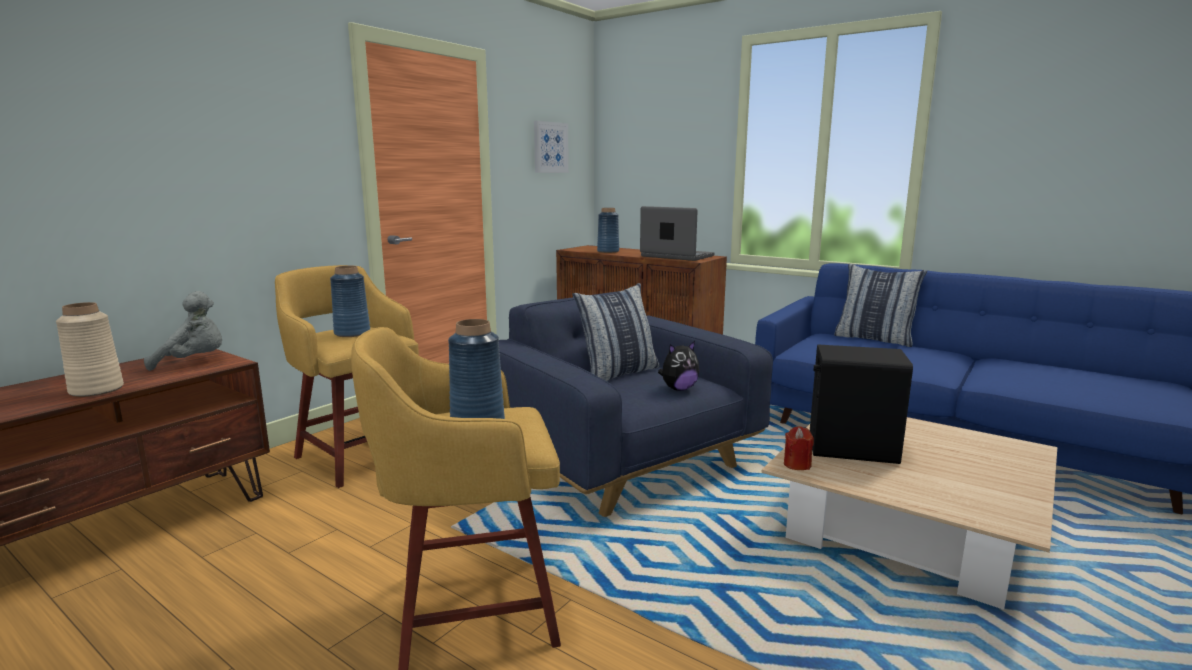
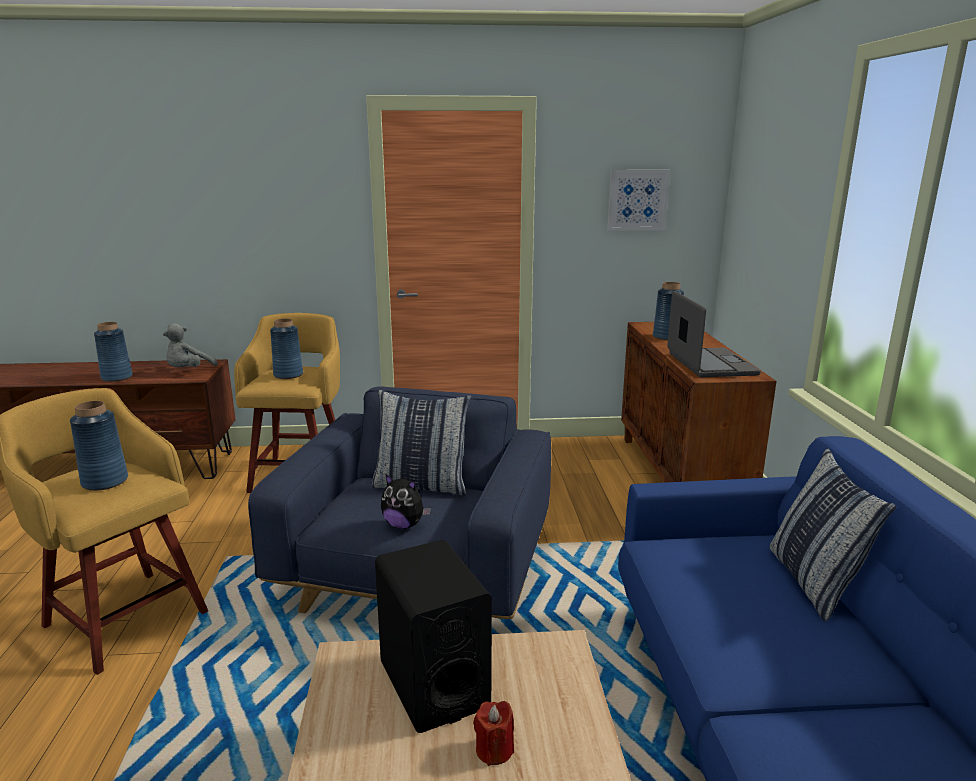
camera: 50 degrees right, 5 degrees up
beige vase [56,302,124,397] -> blue vase [94,322,133,382]
grey plush toy [144,291,222,371] -> grey plush toy turned 75 degrees clockwise [163,323,218,367]
red candle [784,426,814,470] -> red candle moved to [473,701,514,766]

